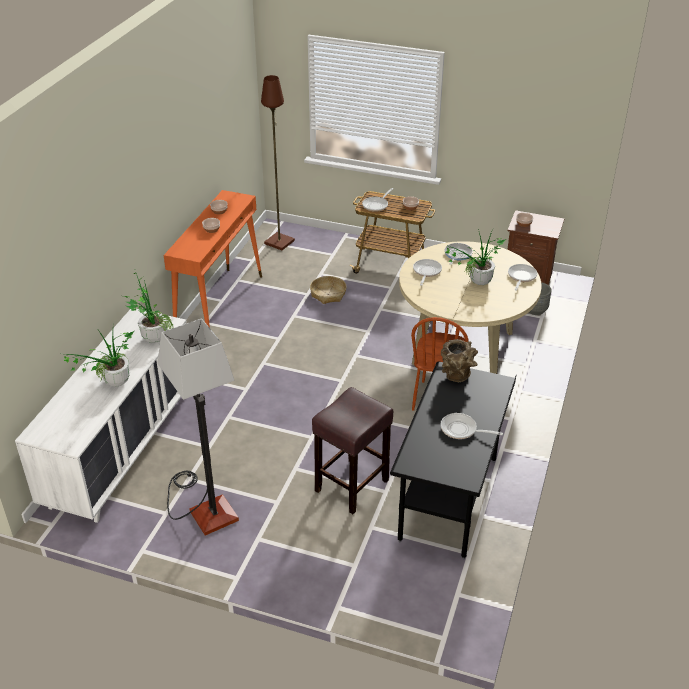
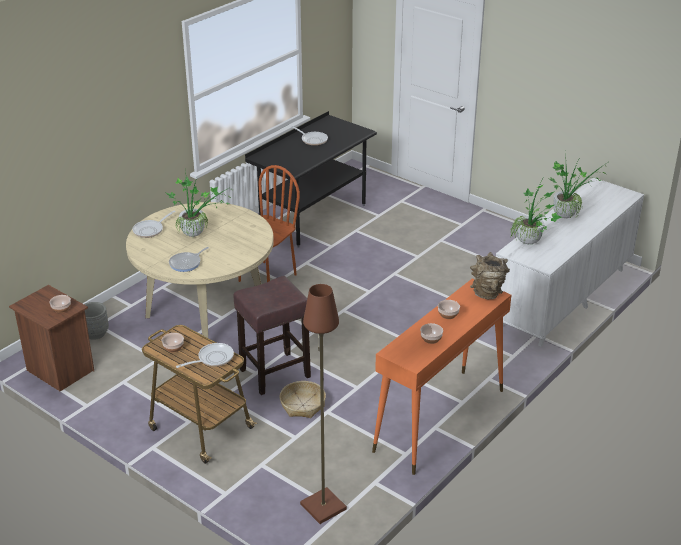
camera: 160 degrees left, 5 degrees down
floor lamp [158,318,239,536] -> none
brown stool [312,387,394,514] -> brown stool moved to [233,276,311,395]
frying pan [413,259,442,286] -> none
brown vase [441,339,478,382] -> brown vase moved to [470,252,510,299]

